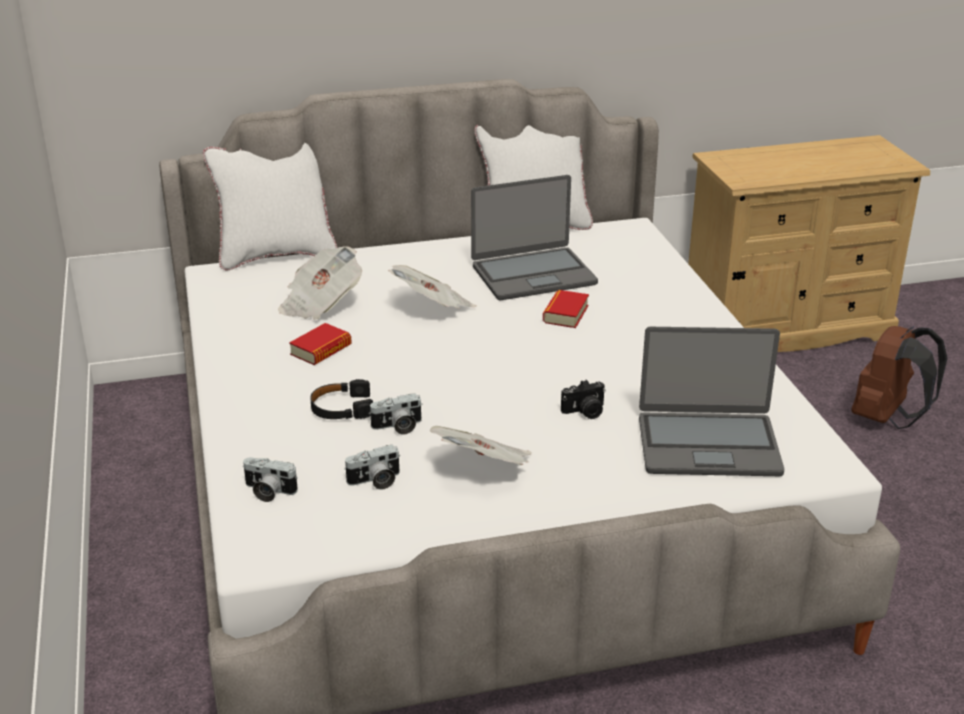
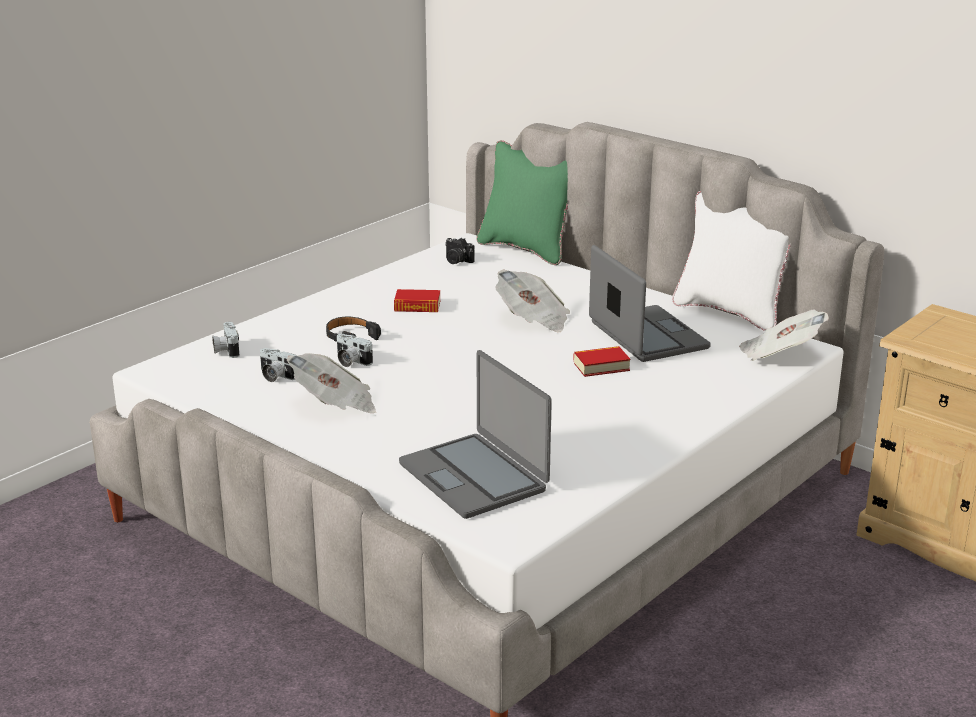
camera: 55 degrees right, 5 degrees down
white pillow [203,143,337,270] -> green pillow [476,140,568,265]
newspaper [278,246,362,320] -> newspaper moved to [739,309,829,361]
laptop [471,175,598,300] -> laptop turned 150 degrees counterclockwise [589,245,711,362]
camera [561,380,606,419] -> camera moved to [445,238,475,264]
brown backpack [851,326,948,429] -> none

